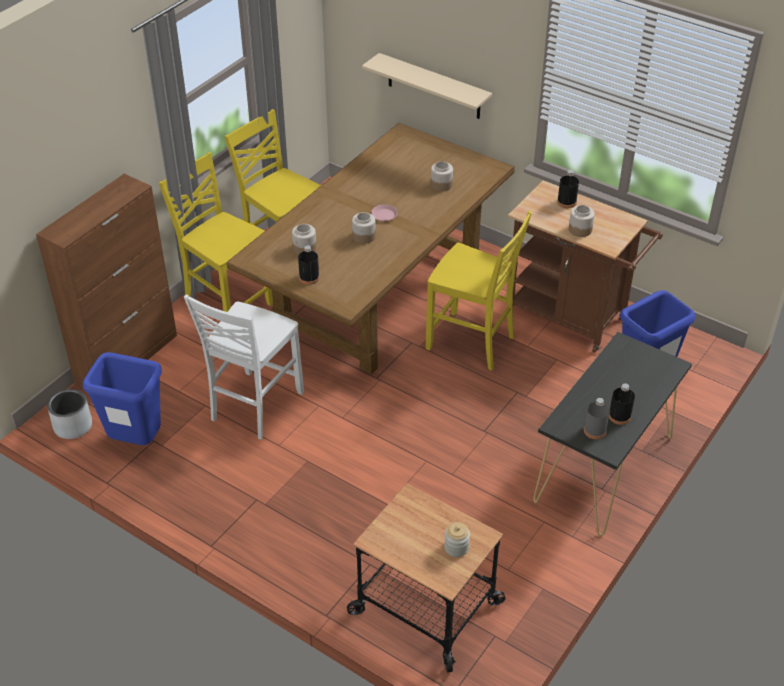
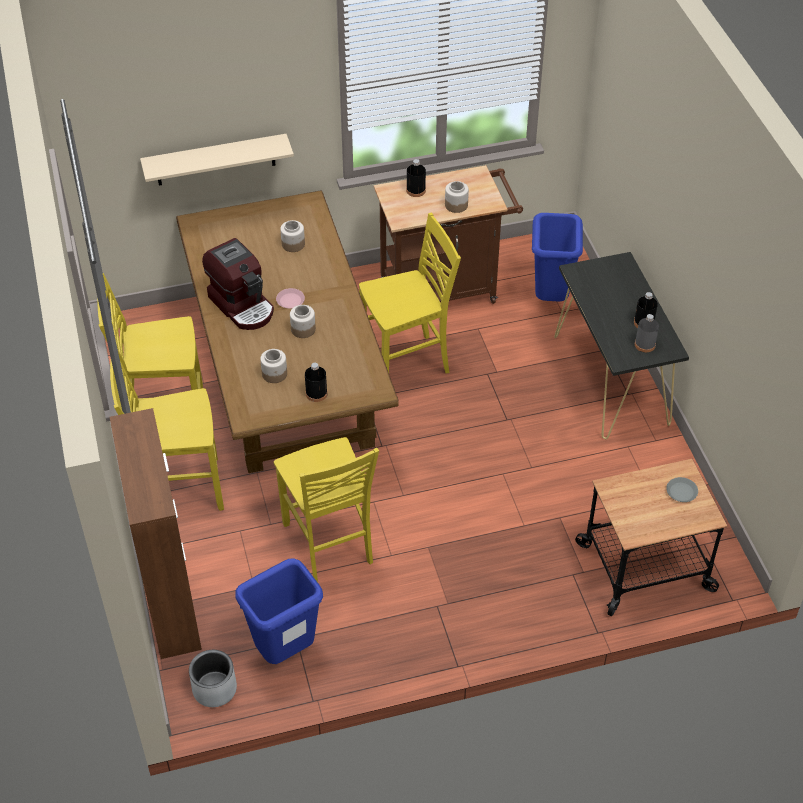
camera: 50 degrees left, 5 degrees up
white chair [184,294,304,439] -> yellow chair [274,437,379,582]
jar [444,522,470,557] -> grey plate [666,477,698,502]
none -> coffee machine [202,238,274,330]

